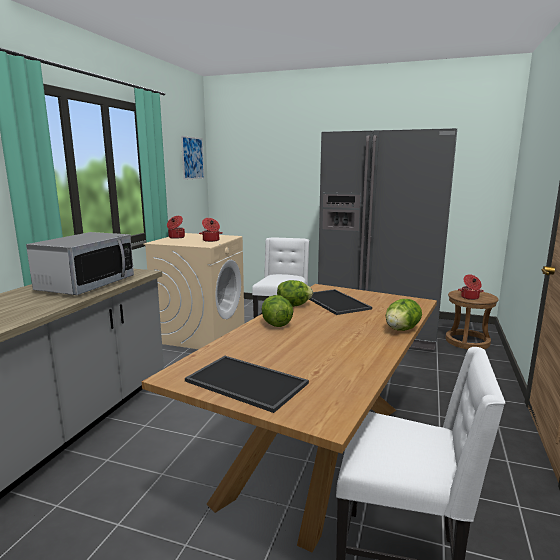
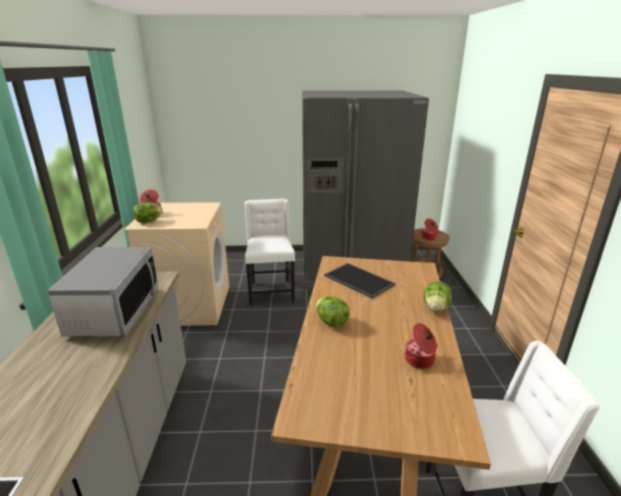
camera: 20 degrees left, 10 degrees up
picture [181,136,204,180] -> none
tray [185,356,309,413] -> none
cooking pot [199,218,223,242] -> cooking pot moved to [404,323,438,369]
lettuce [277,280,313,307] -> lettuce moved to [133,202,163,223]

